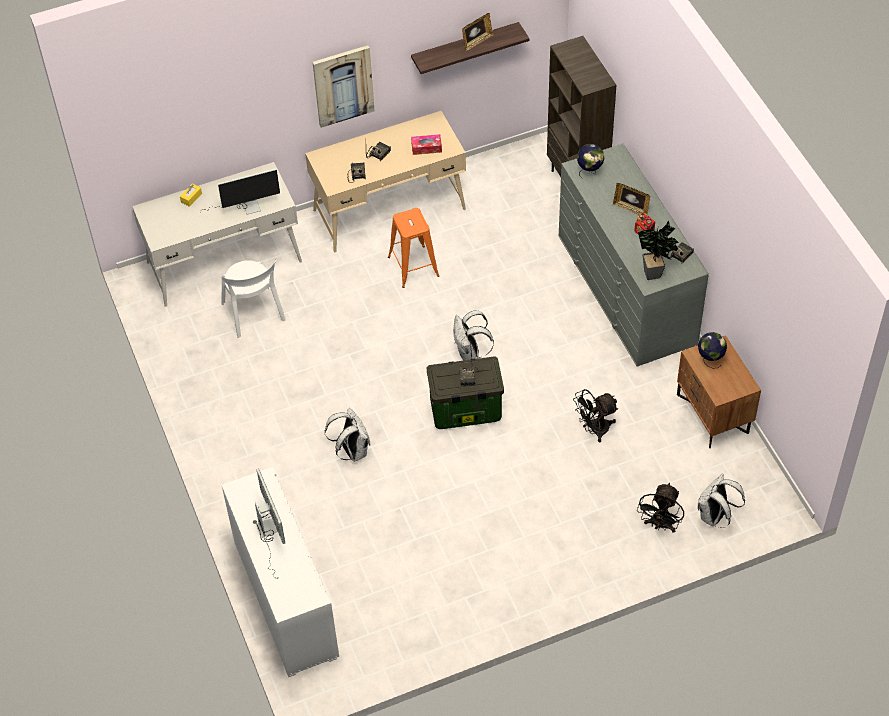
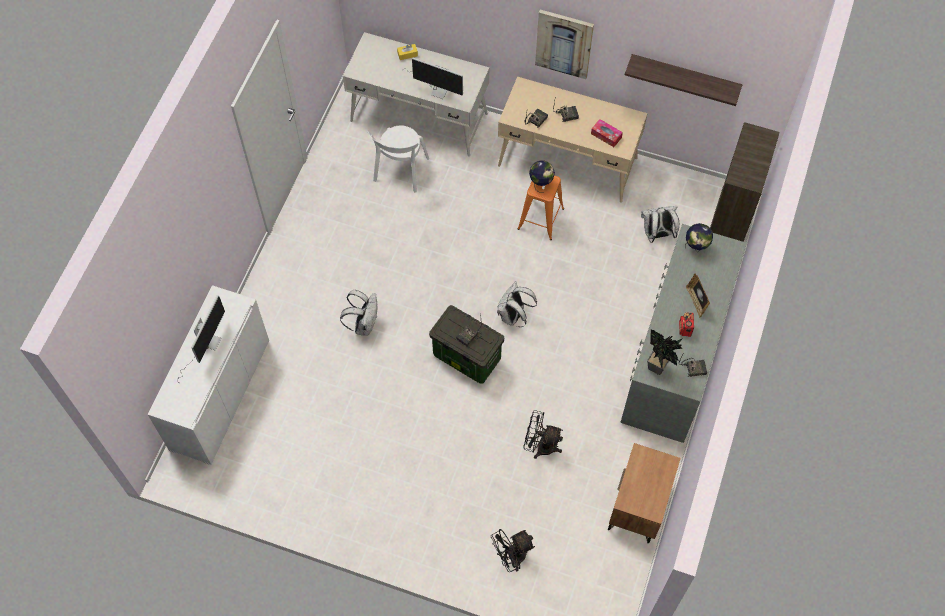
camera: 40 degrees right, 10 degrees up
picture frame [462,13,494,51] -> none
globe [698,332,727,369] -> globe moved to [529,160,555,193]
white backpack [698,473,745,528] -> white backpack moved to [641,206,679,243]

